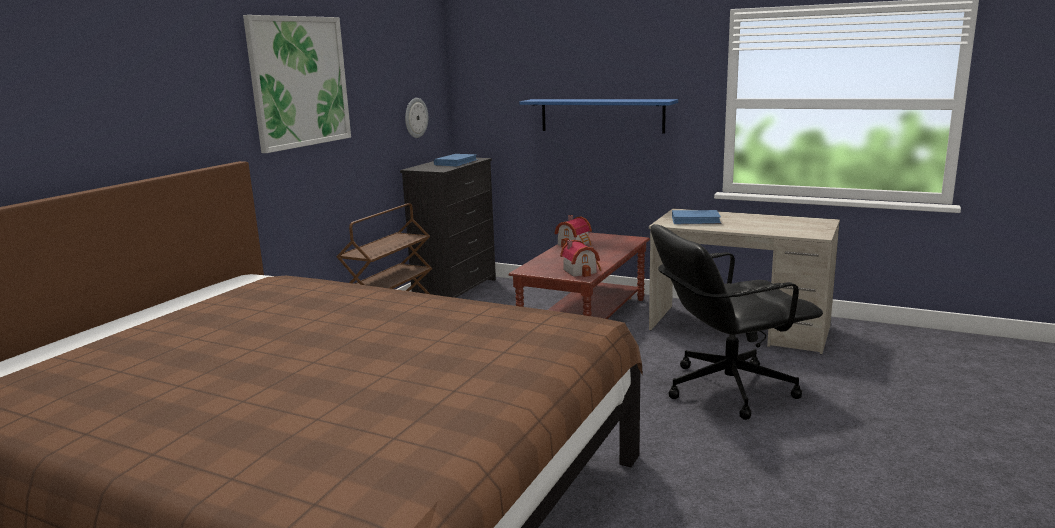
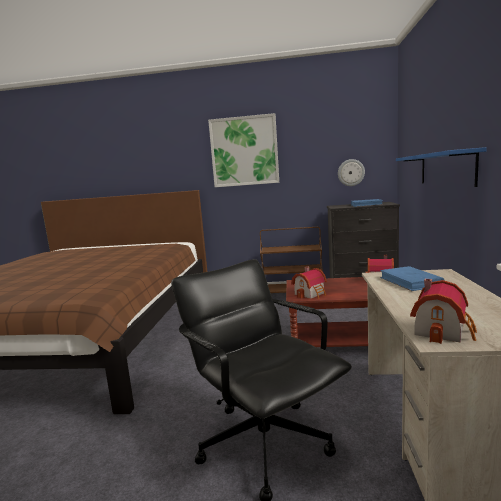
camera: 70 degrees right, 5 degrees down
none -> toy house [410,279,477,344]

